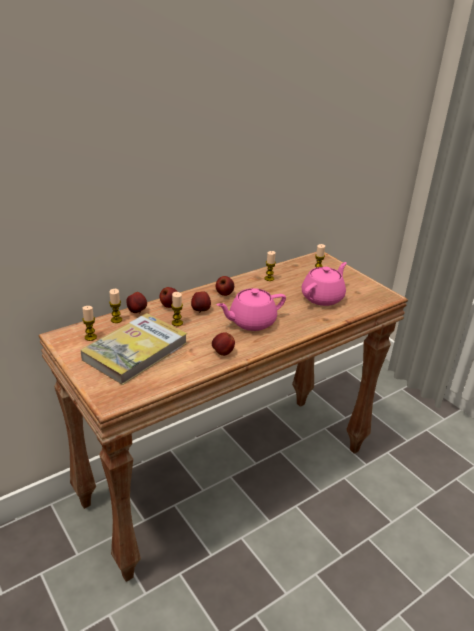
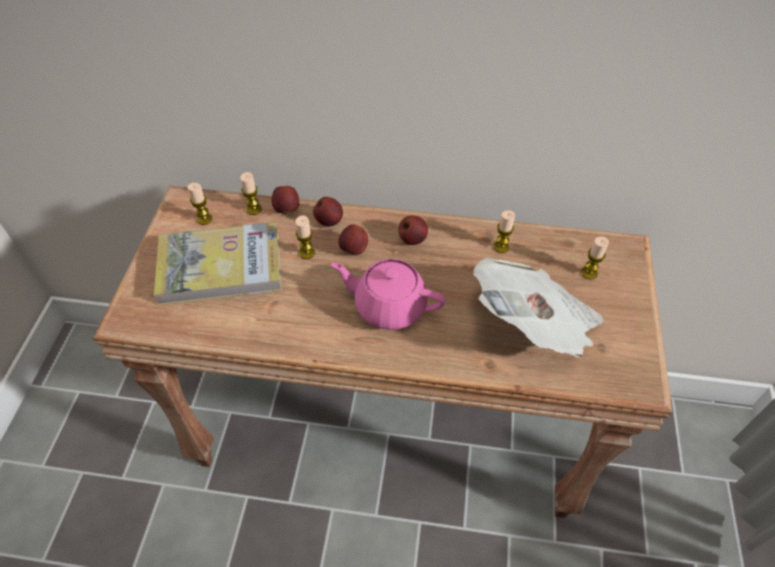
camera: 45 degrees right, 20 degrees up
apple [212,332,235,356] -> none
pink teapot [302,262,346,306] -> newspaper [473,258,604,358]

